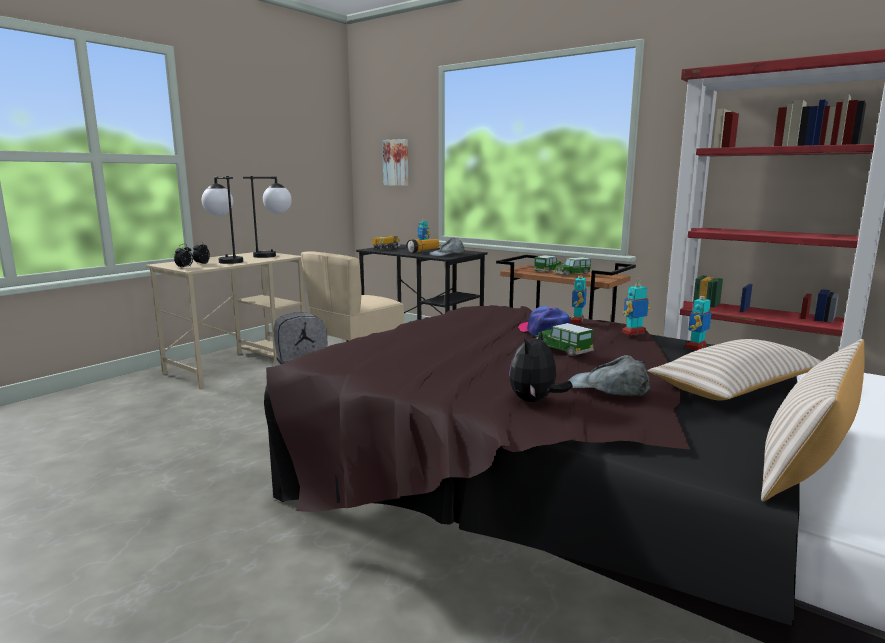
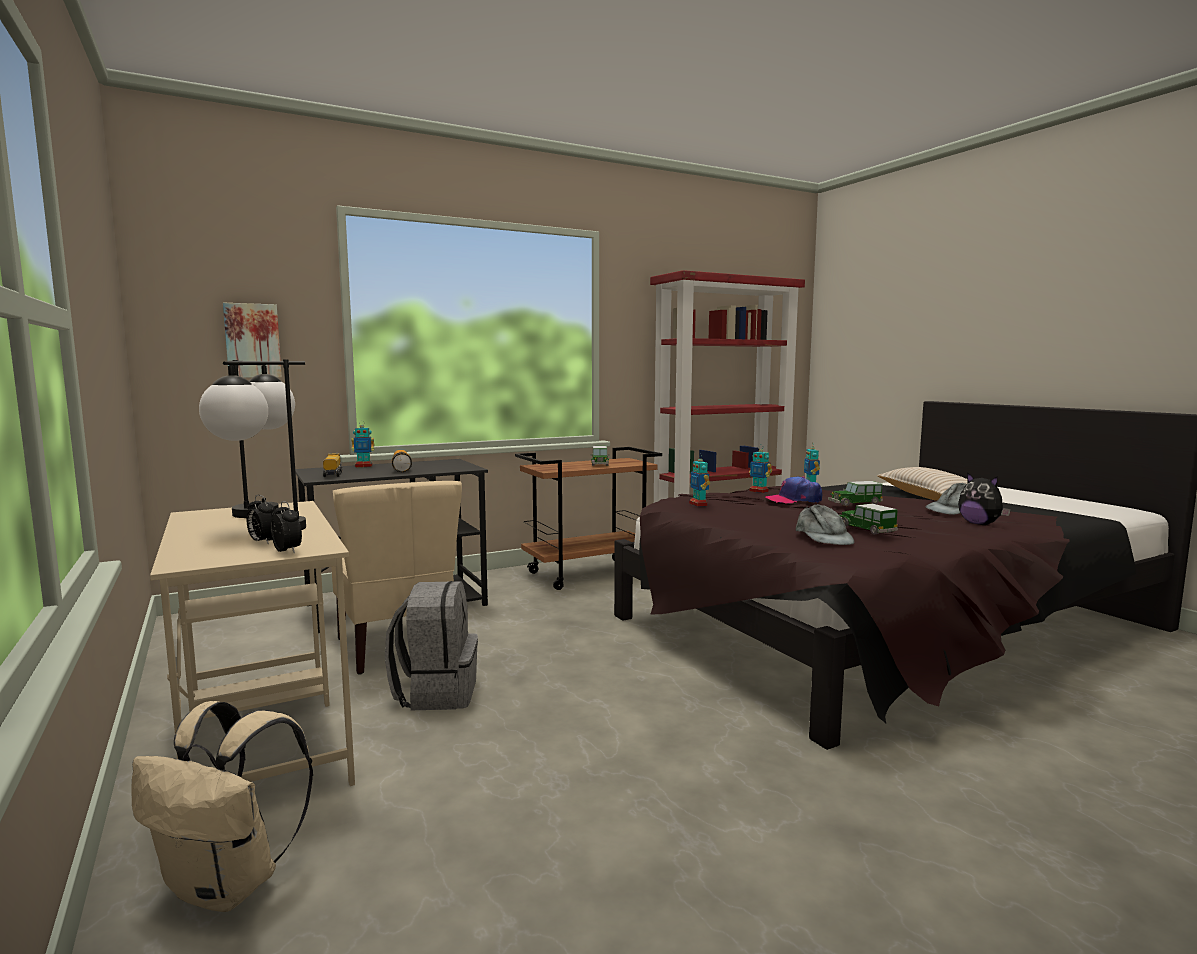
camera: 65 degrees left, 5 degrees down
grey cap [429,238,464,257] -> grey cap moved to [796,504,854,545]
toy car [533,255,563,273] -> toy car moved to [840,504,898,534]
toy robot [686,291,711,350] -> toy robot moved to [689,454,710,507]
beige pillow [761,339,865,502] -> none
none -> beige backpack [131,701,313,912]

